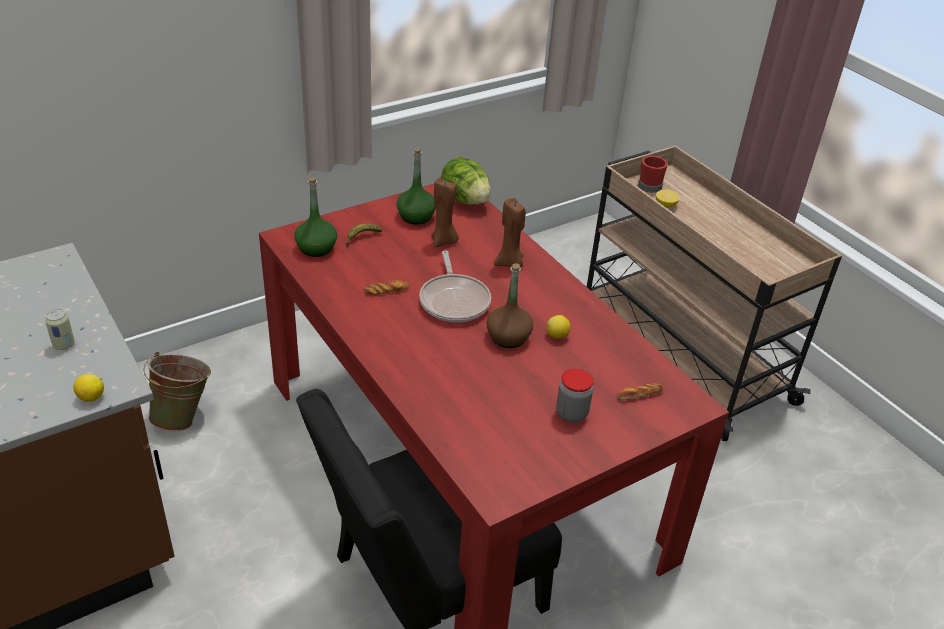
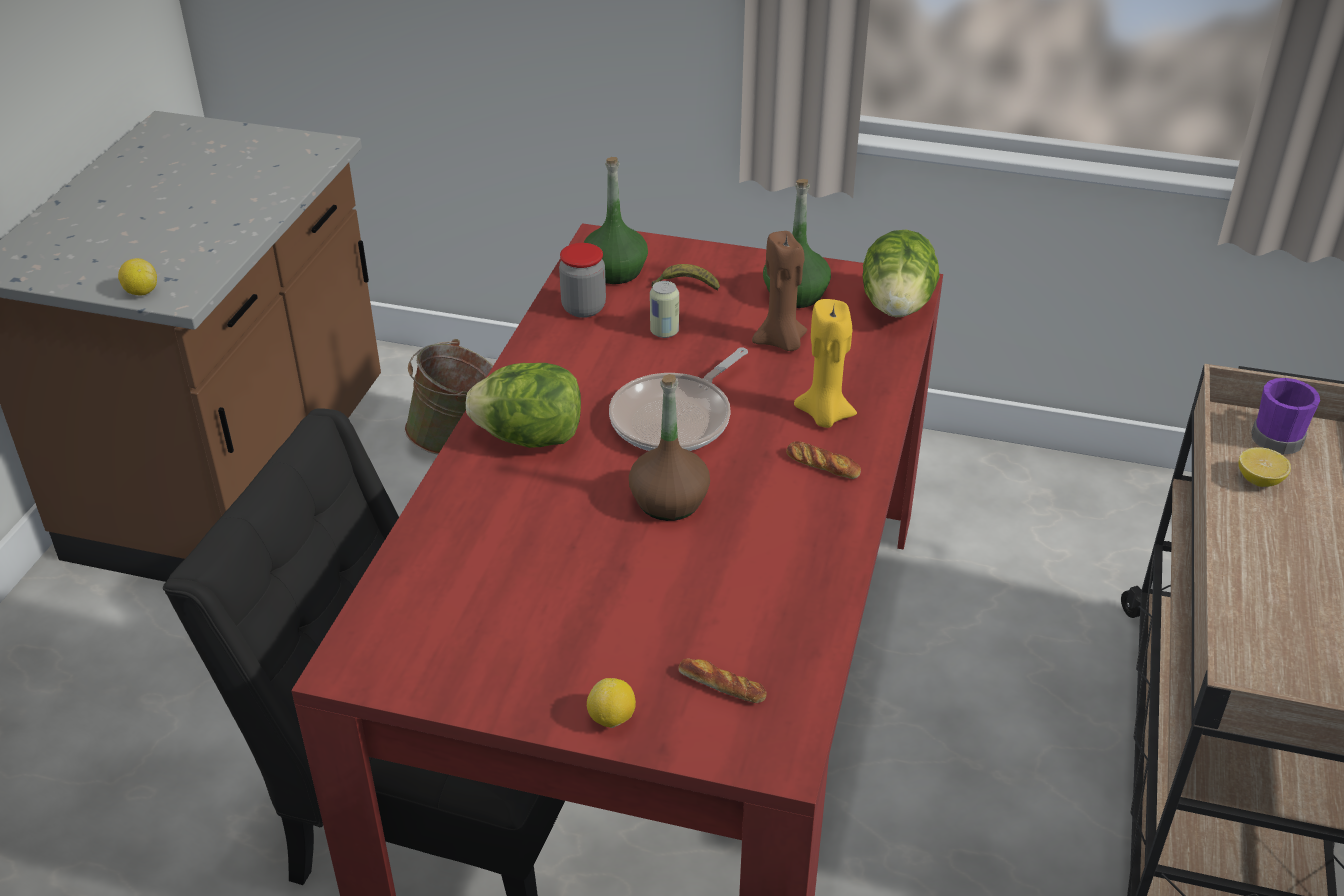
camera: 50 degrees right, 0 degrees up
can [45,309,75,350] -> can moved to [650,281,679,338]
bread [364,280,409,295] -> bread moved to [786,441,861,479]
brown candle [494,198,526,268] -> yellow candle [794,299,857,428]
lemon [547,315,571,339] -> lemon moved to [587,678,636,728]
jar [556,369,594,423] -> jar moved to [559,243,606,318]
red mug [638,156,668,193] -> purple mug [1251,378,1320,454]
none -> lettuce [466,363,581,448]

